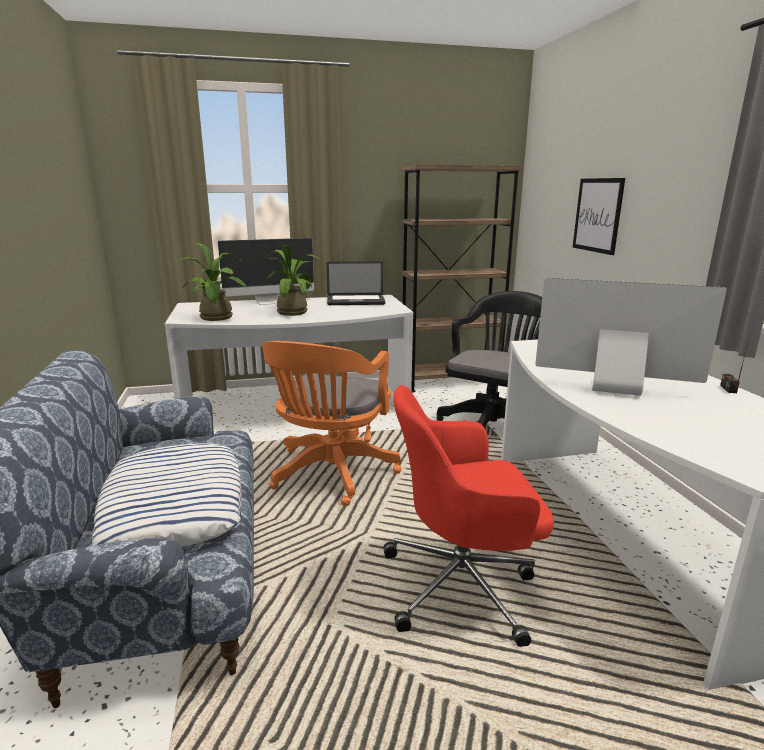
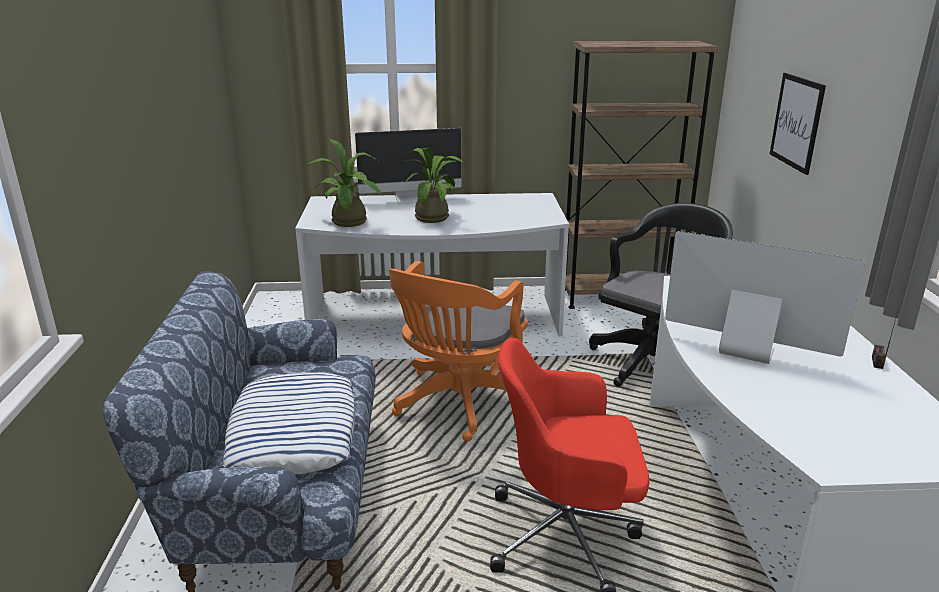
camera: 10 degrees right, 5 degrees up
laptop [327,261,385,305] -> none

